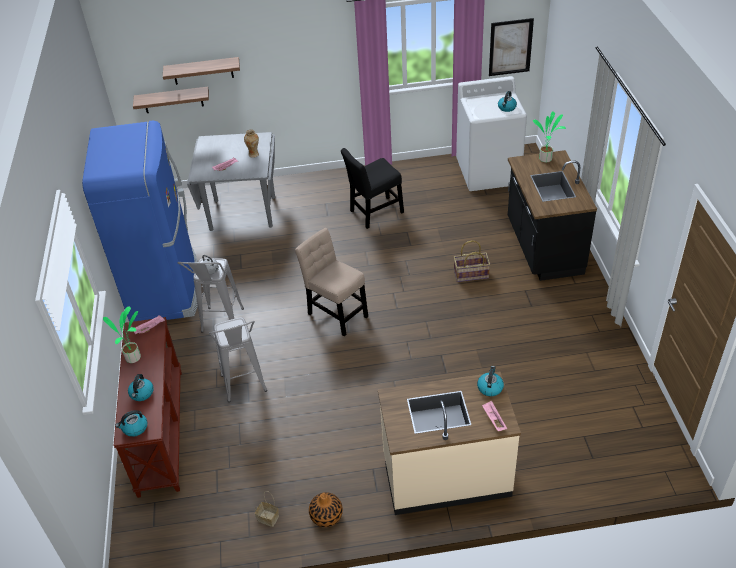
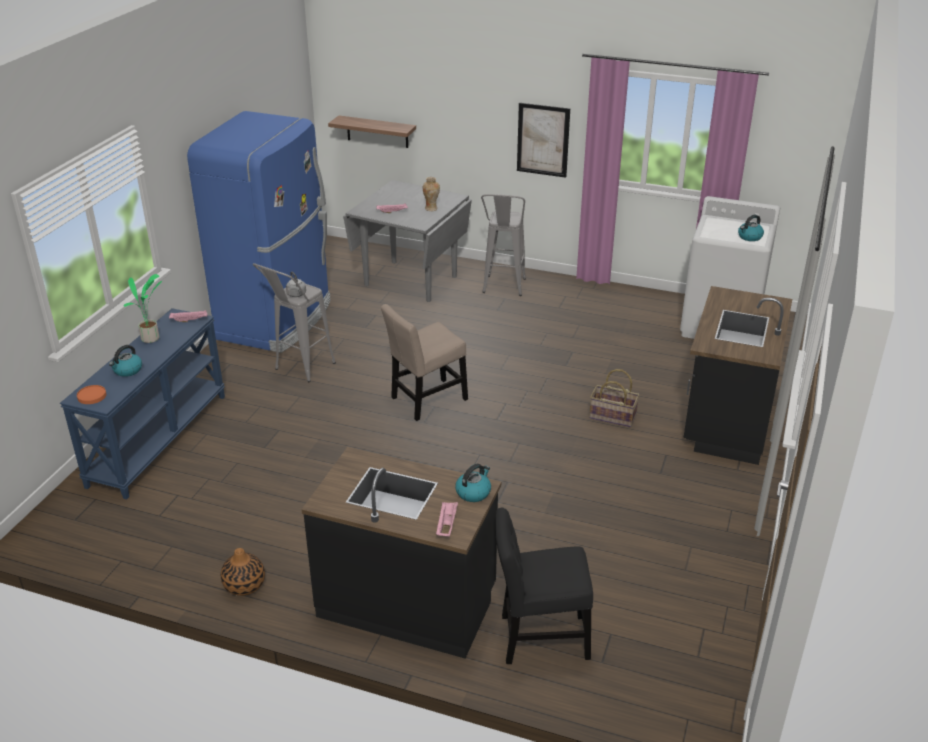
camera: 25 degrees right, 10 degrees down
brown console table [114,317,182,498] -> blue console table [60,308,225,499]
kettle [115,410,147,437] -> orange plate [77,385,106,404]
shelf [163,57,240,85] -> none
grey stool [209,317,267,402] -> grey stool moved to [481,194,526,296]
basket [255,491,279,527] -> none
beige chair [295,228,368,336] -> beige chair turned 105 degrees counterclockwise [381,304,468,421]
black chair [341,148,404,229] -> black chair moved to [496,507,593,664]
beige counter [378,371,521,515] -> black counter [301,447,501,658]
picture [489,18,534,76] -> picture moved to [517,103,570,178]
potted plant [533,111,566,162] -> none

